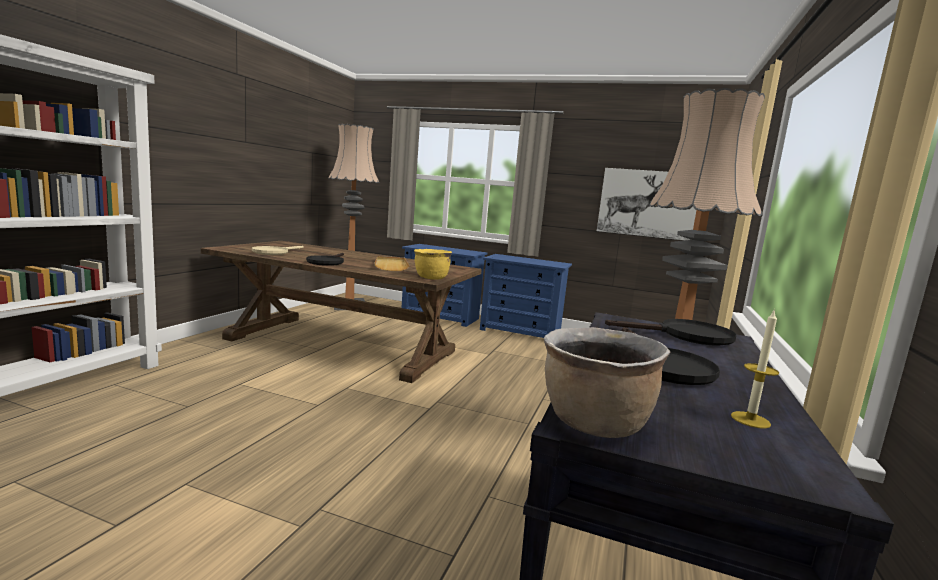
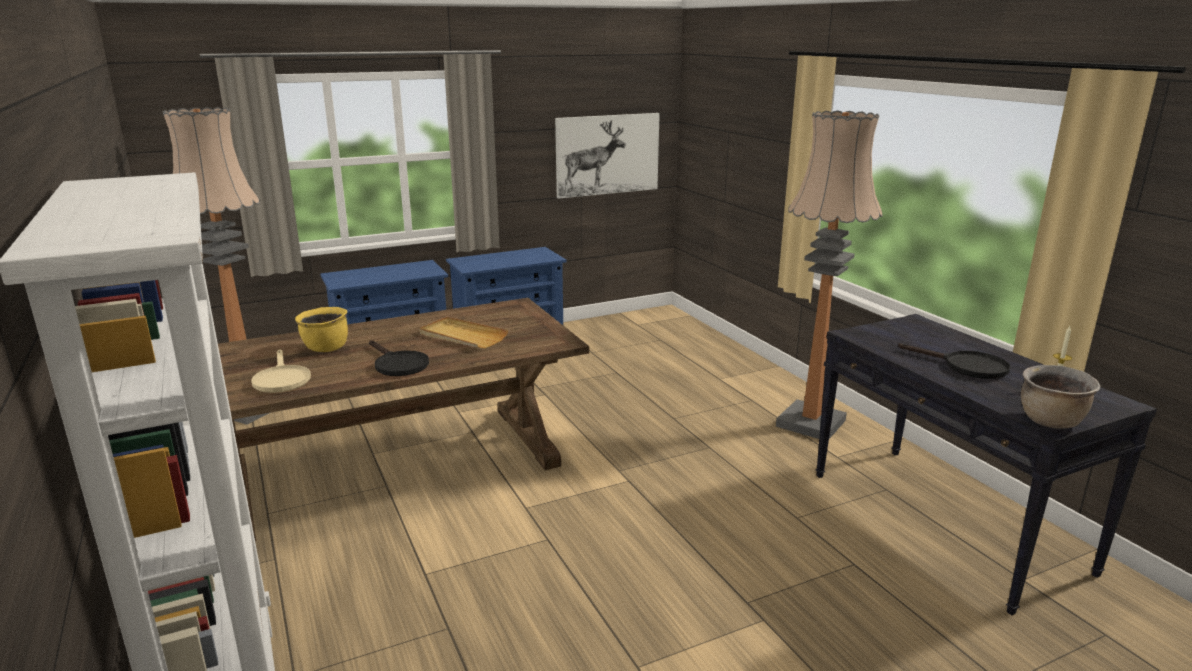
camera: 45 degrees left, 10 degrees up
yellow cooking pot [414,249,452,280] -> yellow cooking pot moved to [295,307,348,352]
black frying pan [605,319,737,346] -> none

